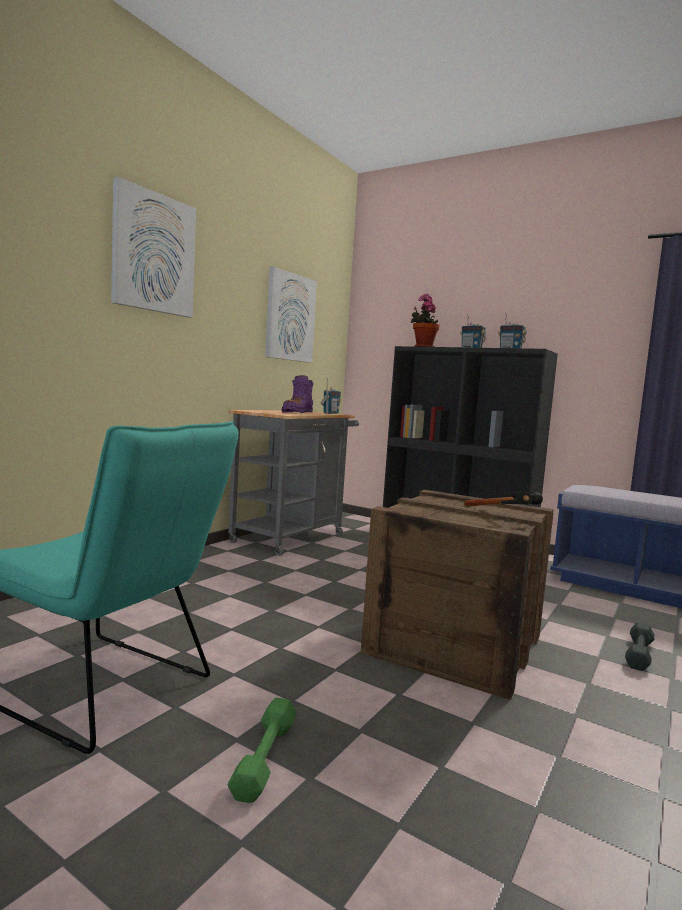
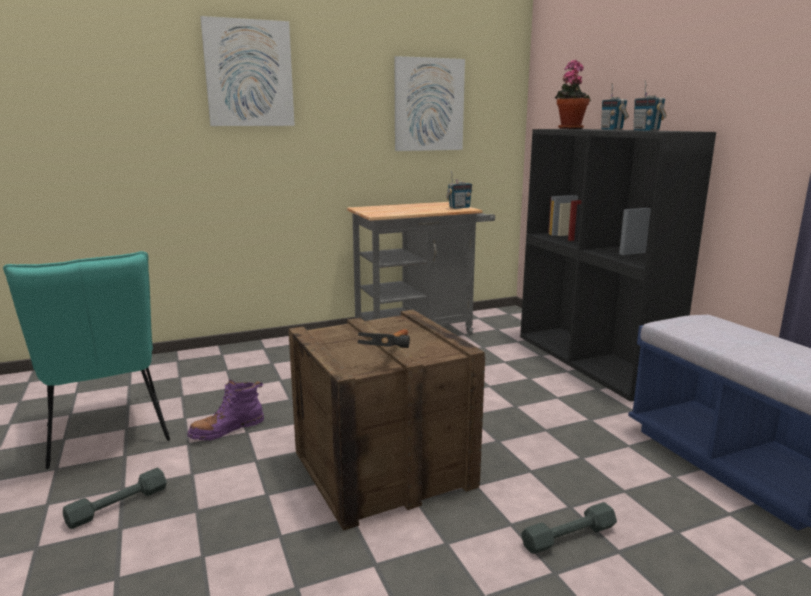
camera: 35 degrees right, 10 degrees up
green dumbbell [228,698,296,803] -> grey dumbbell [63,468,167,529]
purple boot [282,375,314,413] -> purple boot moved to [188,379,264,440]

